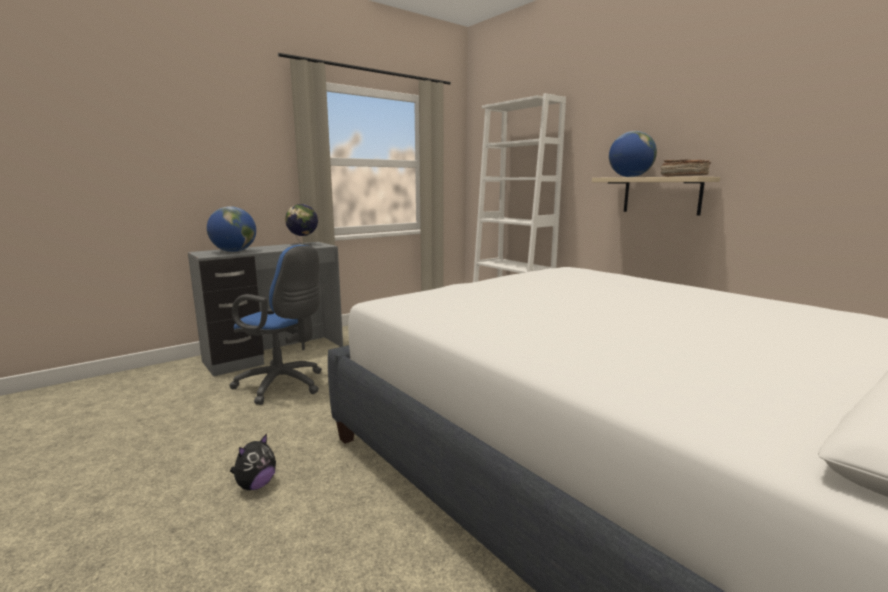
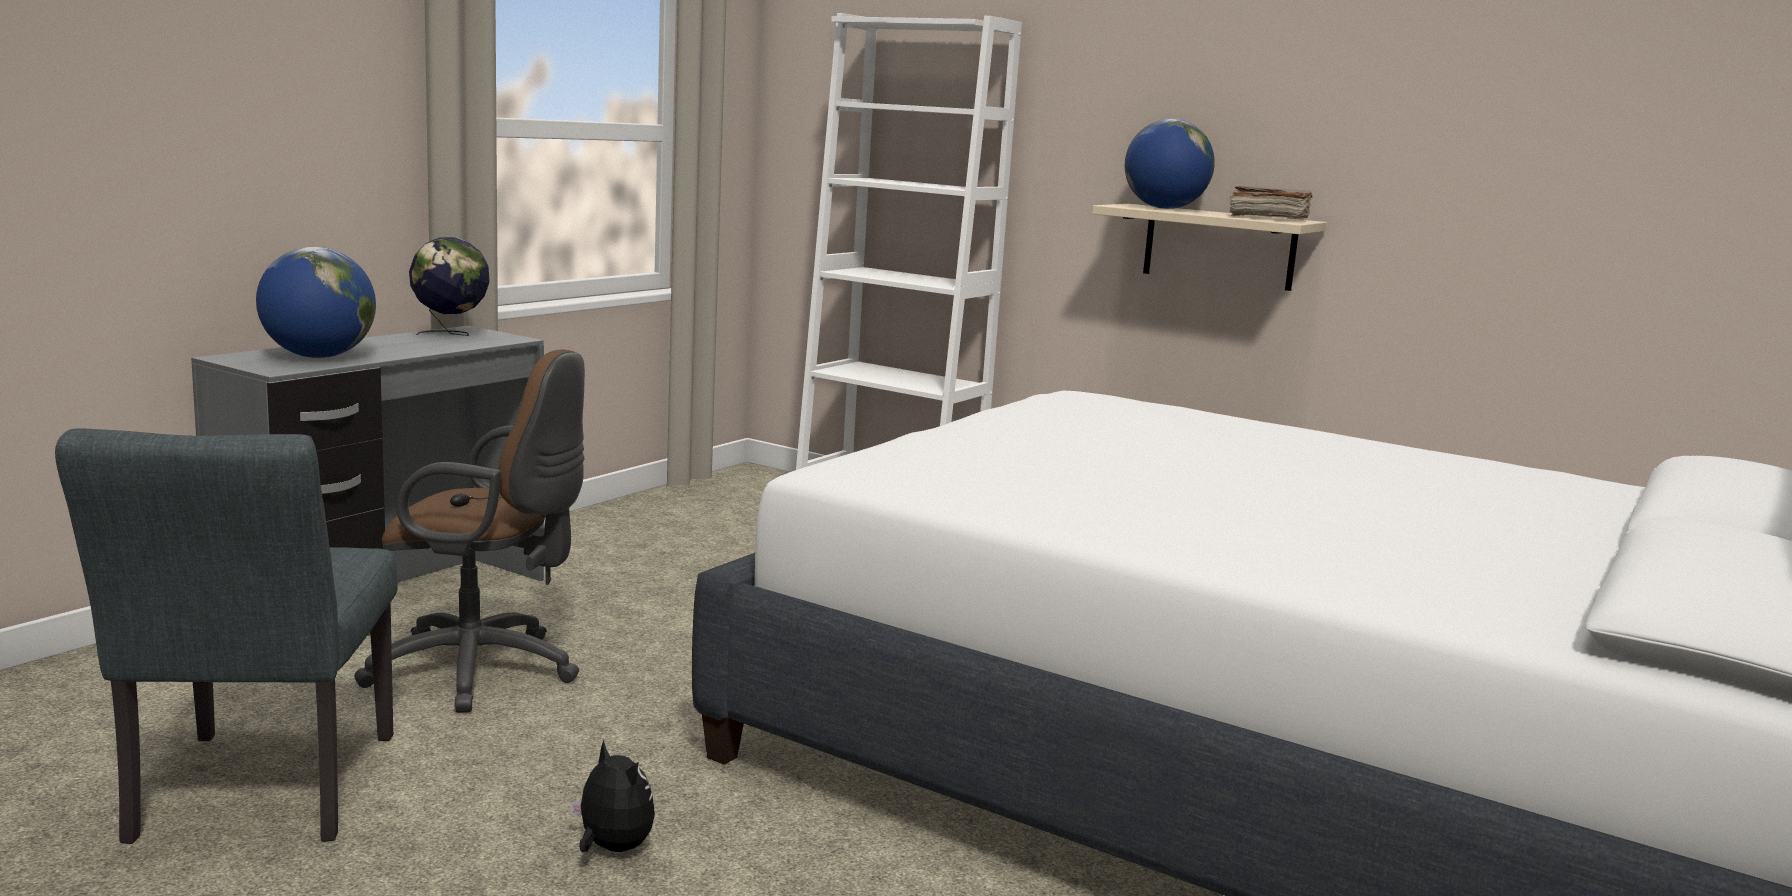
camera: 20 degrees left, 0 degrees up
blue office chair [229,245,322,405] -> brown office chair [354,349,585,713]
plush toy [230,434,276,490] -> plush toy turned 60 degrees counterclockwise [570,740,655,852]
none -> grey chair [55,428,398,844]

